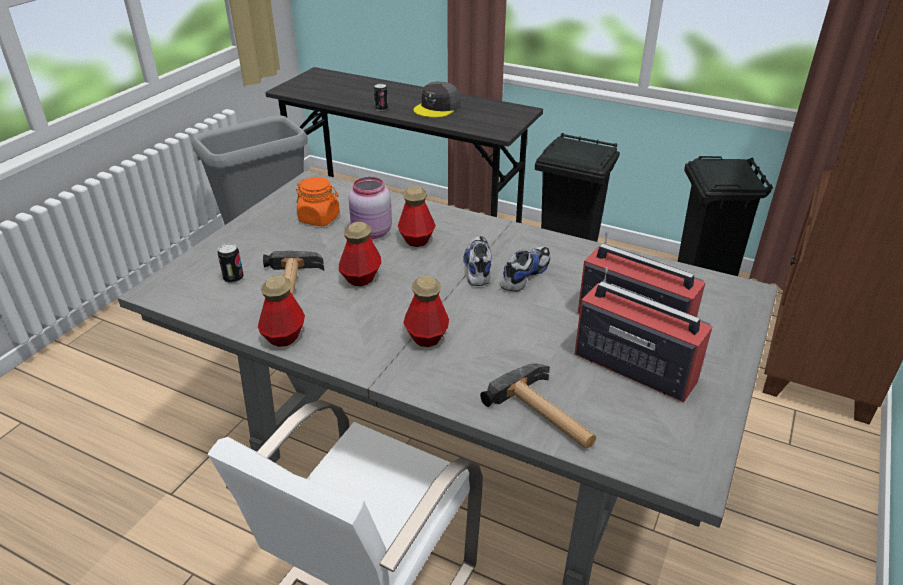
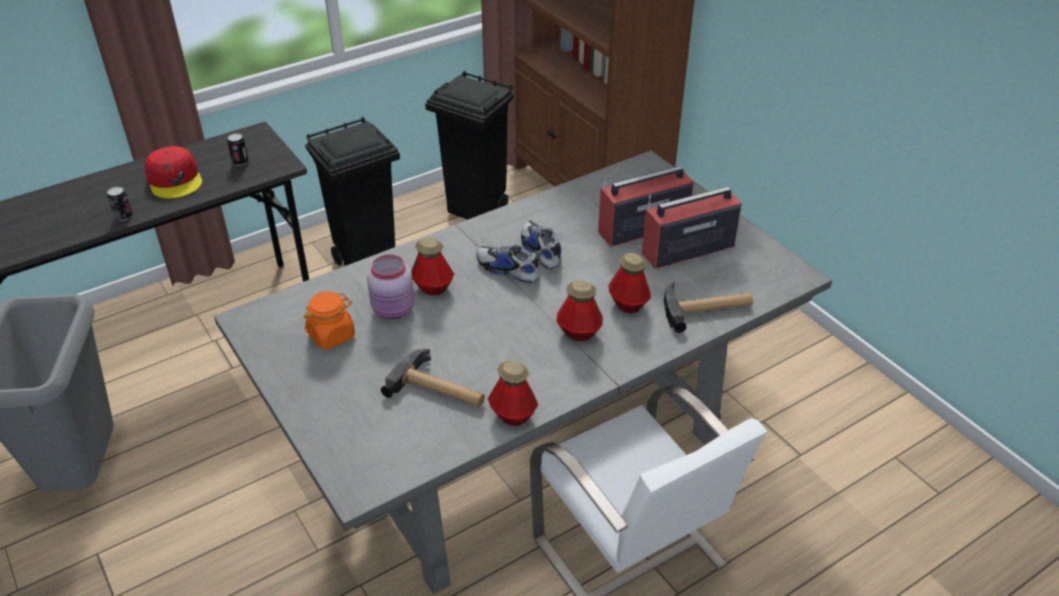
camera: 60 degrees left, 5 degrees up
can [218,243,244,283] -> can moved to [227,133,248,166]
bottle [339,222,381,286] -> bottle moved to [609,253,651,313]
grey cap [413,81,461,118] -> red cap [145,146,202,199]

